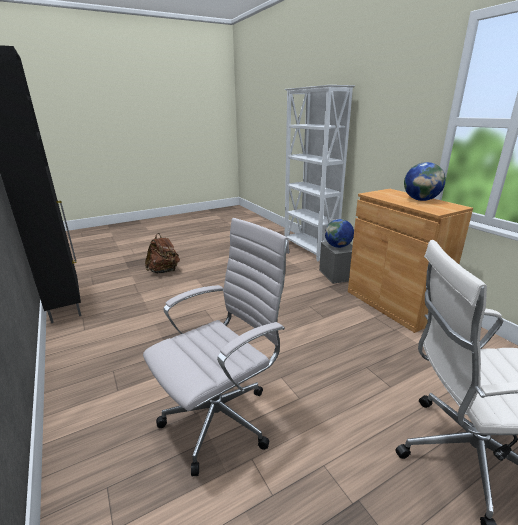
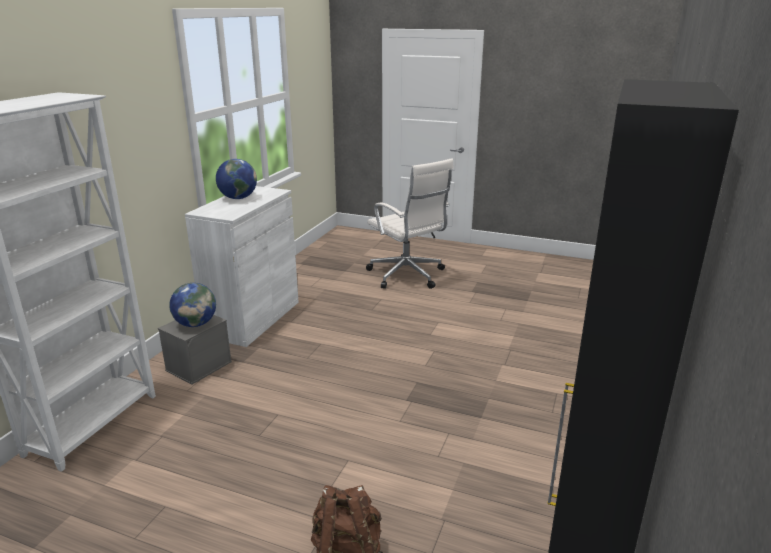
camera: 130 degrees left, 0 degrees up
white office chair [143,218,289,476] -> none
brown cabinet [348,189,473,333] -> white cabinet [185,186,299,347]

